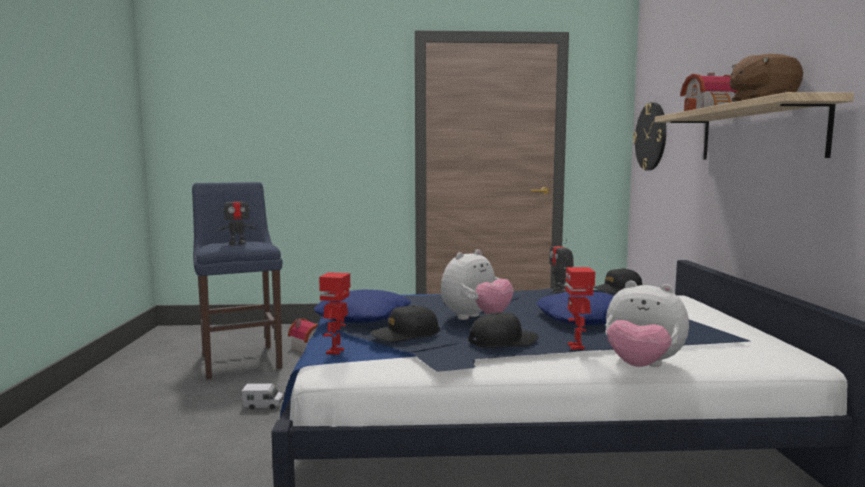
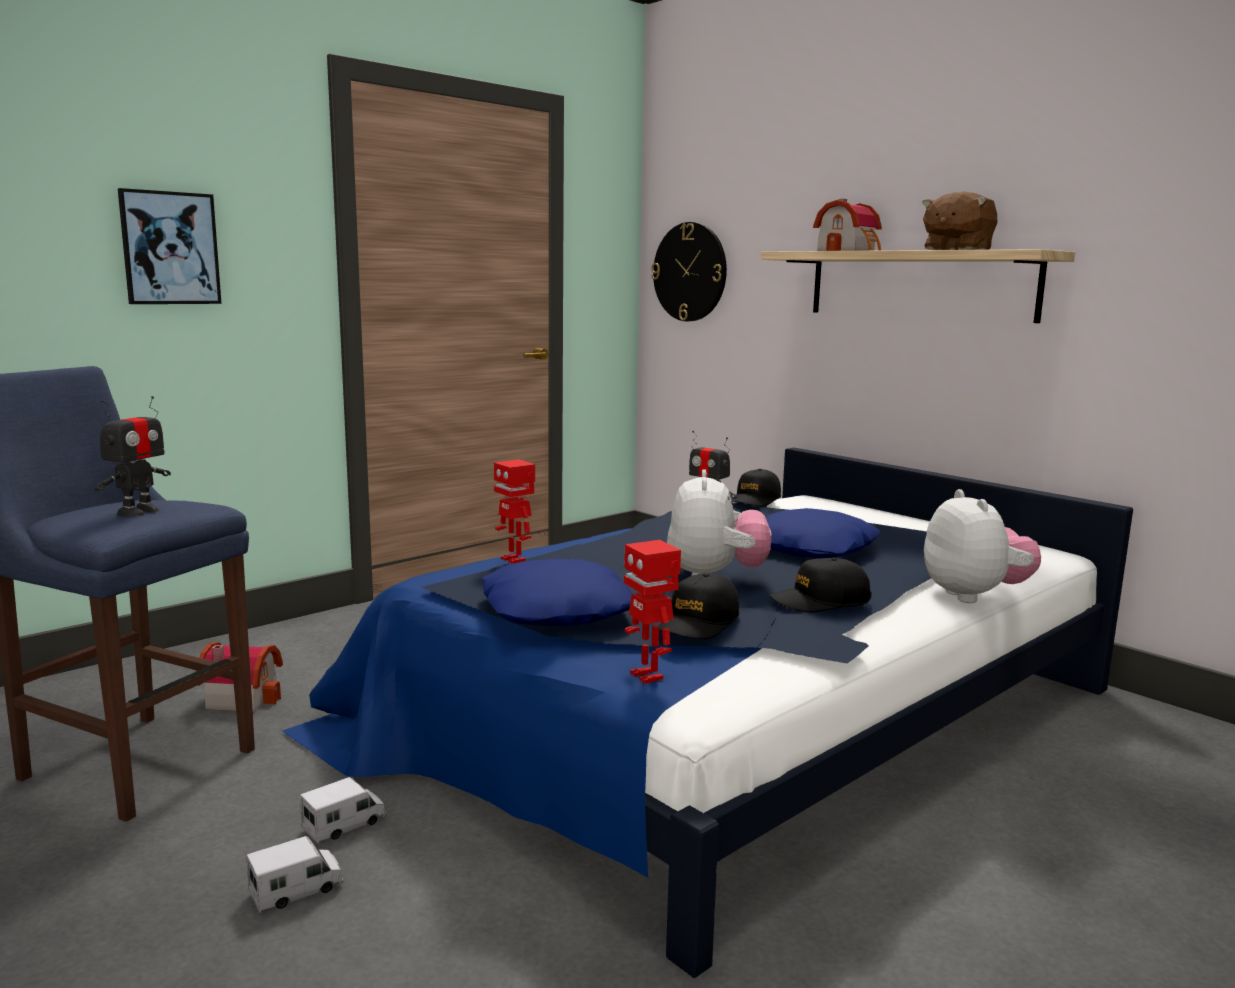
camera: 40 degrees left, 5 degrees up
black cap [469,312,539,348] -> black cap turned 135 degrees counterclockwise [769,558,872,612]
toy robot [565,267,595,349] -> toy robot moved to [494,459,535,564]
plush toy [605,281,689,367] -> plush toy turned 90 degrees counterclockwise [924,489,1041,603]
none -> picture [118,188,222,304]
none -> toy truck [246,836,343,913]

